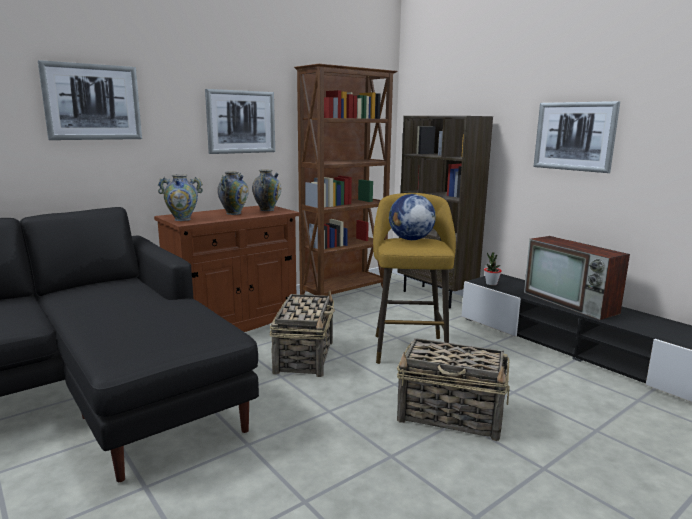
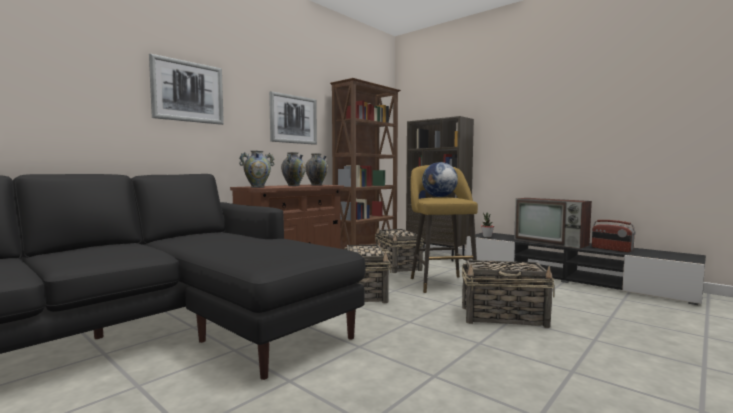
camera: 10 degrees left, 10 degrees down
picture [533,101,620,173] -> none
none -> basket [375,227,424,273]
none -> radio [592,220,636,252]

